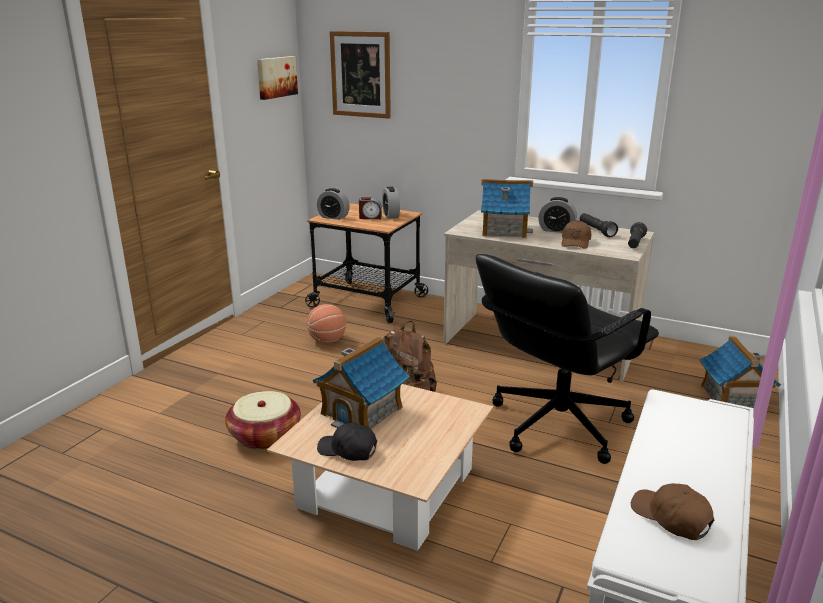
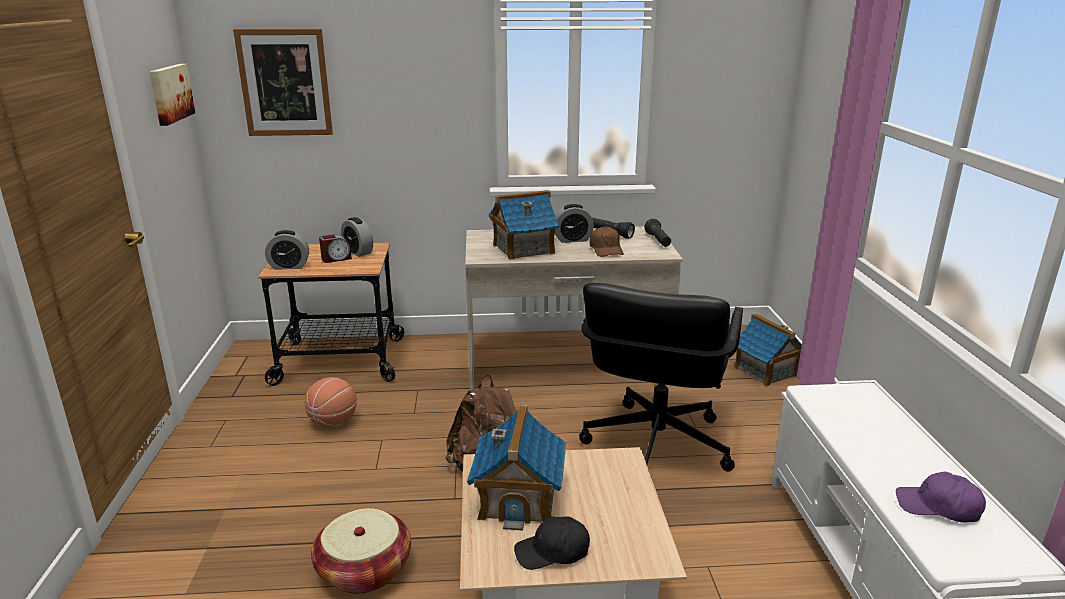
camera: 30 degrees left, 0 degrees up
brown cap [631,483,714,540] -> purple cap [896,472,986,523]

